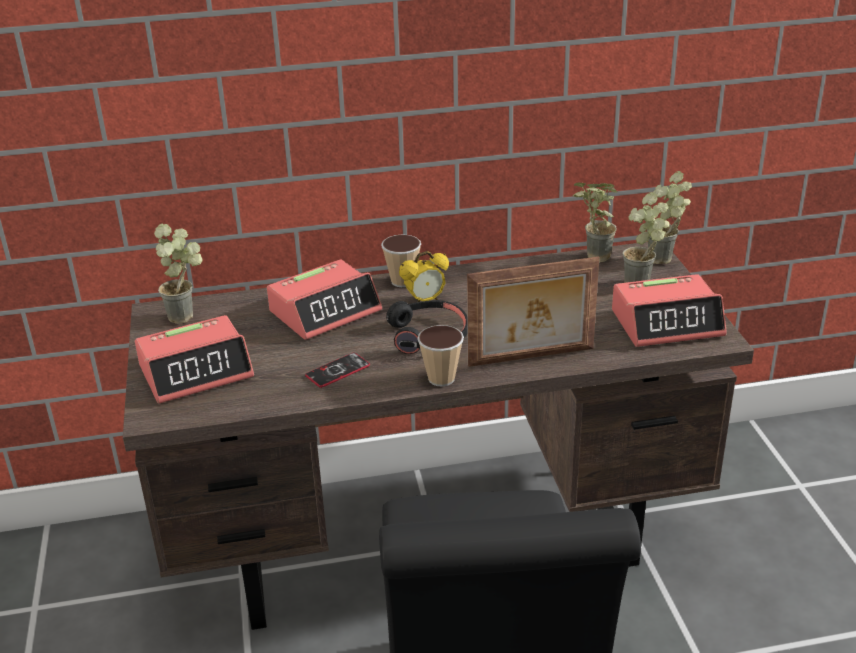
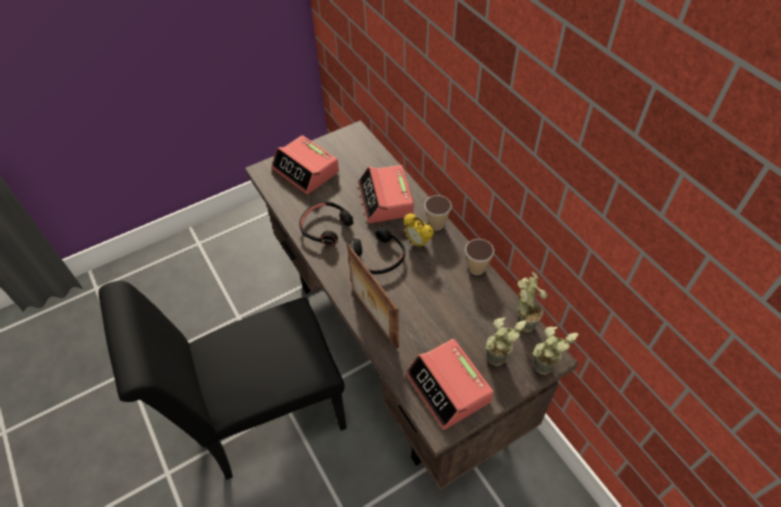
camera: 70 degrees right, 20 degrees up
potted plant [154,224,203,324] -> none
alarm clock [267,259,382,340] -> alarm clock turned 45 degrees clockwise [358,165,414,223]
phone [305,353,370,388] -> black headphones [299,201,353,246]
cup [417,325,464,387] -> cup moved to [465,239,494,275]

